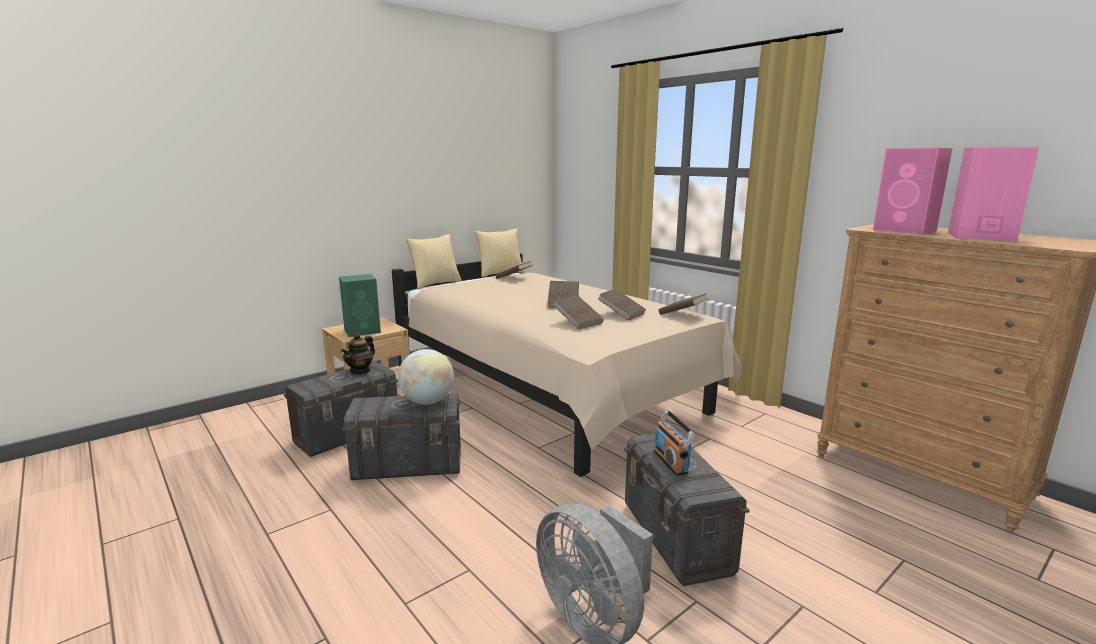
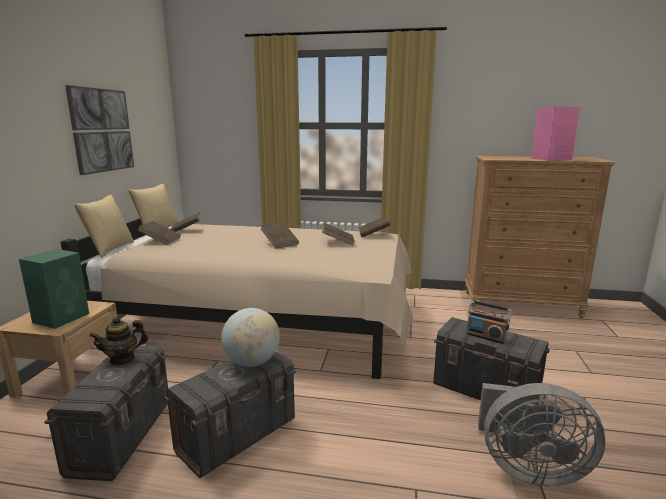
camera: 40 degrees left, 0 degrees up
teapot [341,333,375,374] -> teapot turned 75 degrees clockwise [89,316,148,366]
brown book [553,295,604,329] -> brown book moved to [137,221,181,245]
pink speaker [873,148,953,235] -> none
none -> picture [65,85,134,175]

